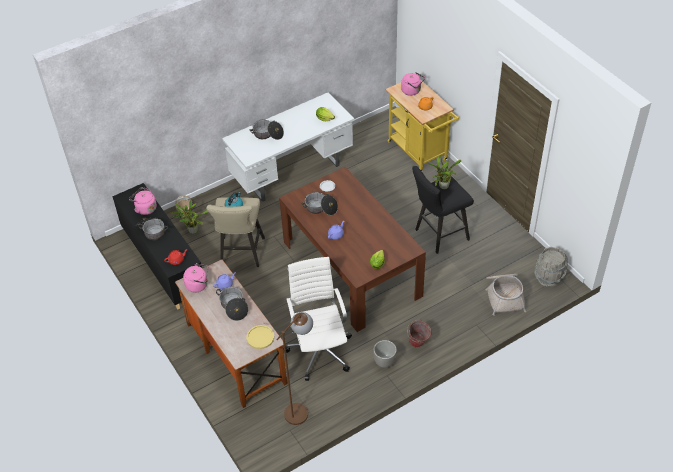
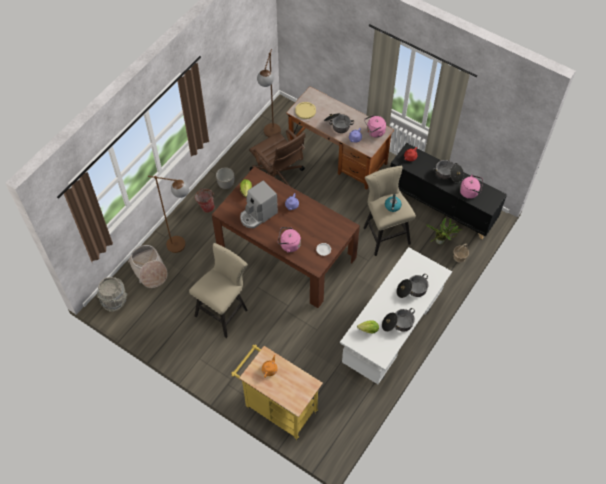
camera: 155 degrees right, 10 degrees up
white office chair [286,257,352,381] -> brown office chair [249,129,305,187]
cooking pot [301,192,338,215] -> cooking pot moved to [382,308,415,332]
pink kettle [401,72,425,96] -> pink kettle moved to [278,227,301,253]
black stool [412,166,474,254] -> beige stool [189,243,248,338]
potted plant [428,155,461,189] -> none
none -> brown floor lamp [148,176,189,253]
none -> coffee machine [240,180,278,228]

